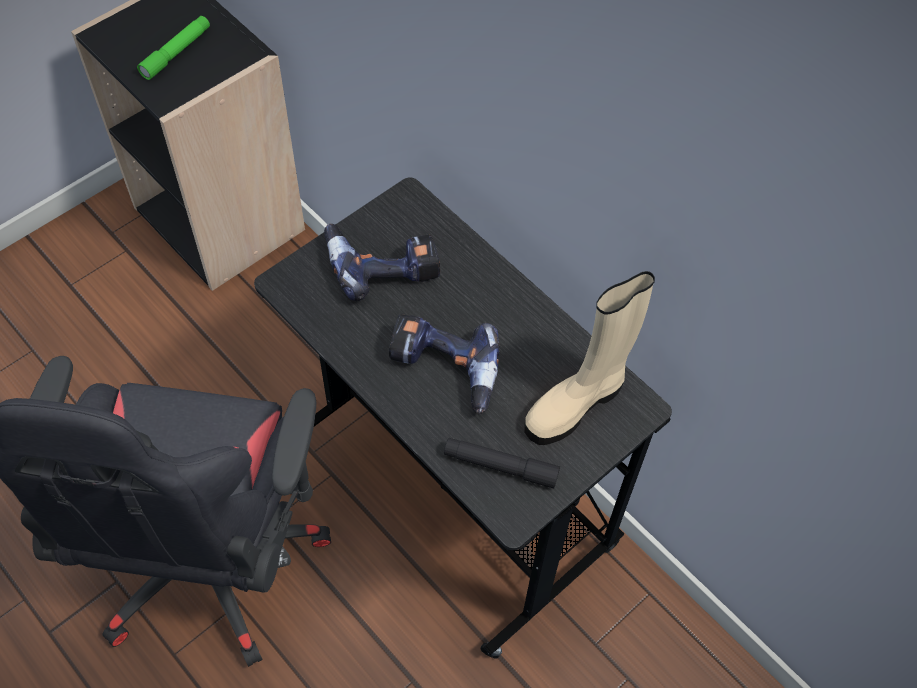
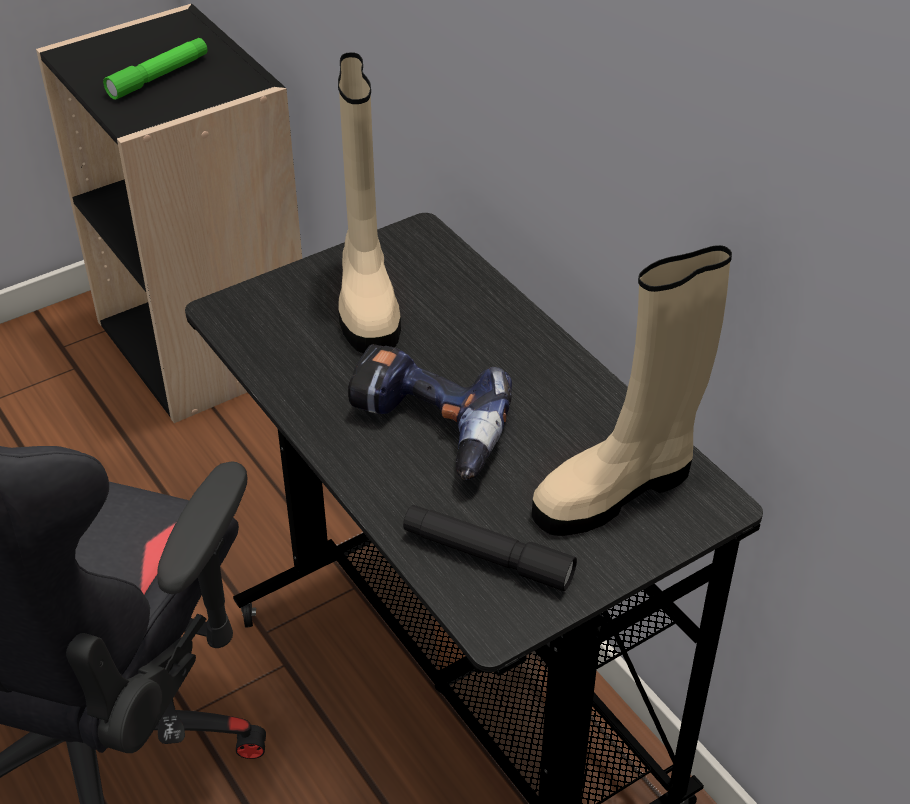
camera: 10 degrees right, 15 degrees down
power drill [324,223,441,301] -> beige boot [338,52,401,354]

